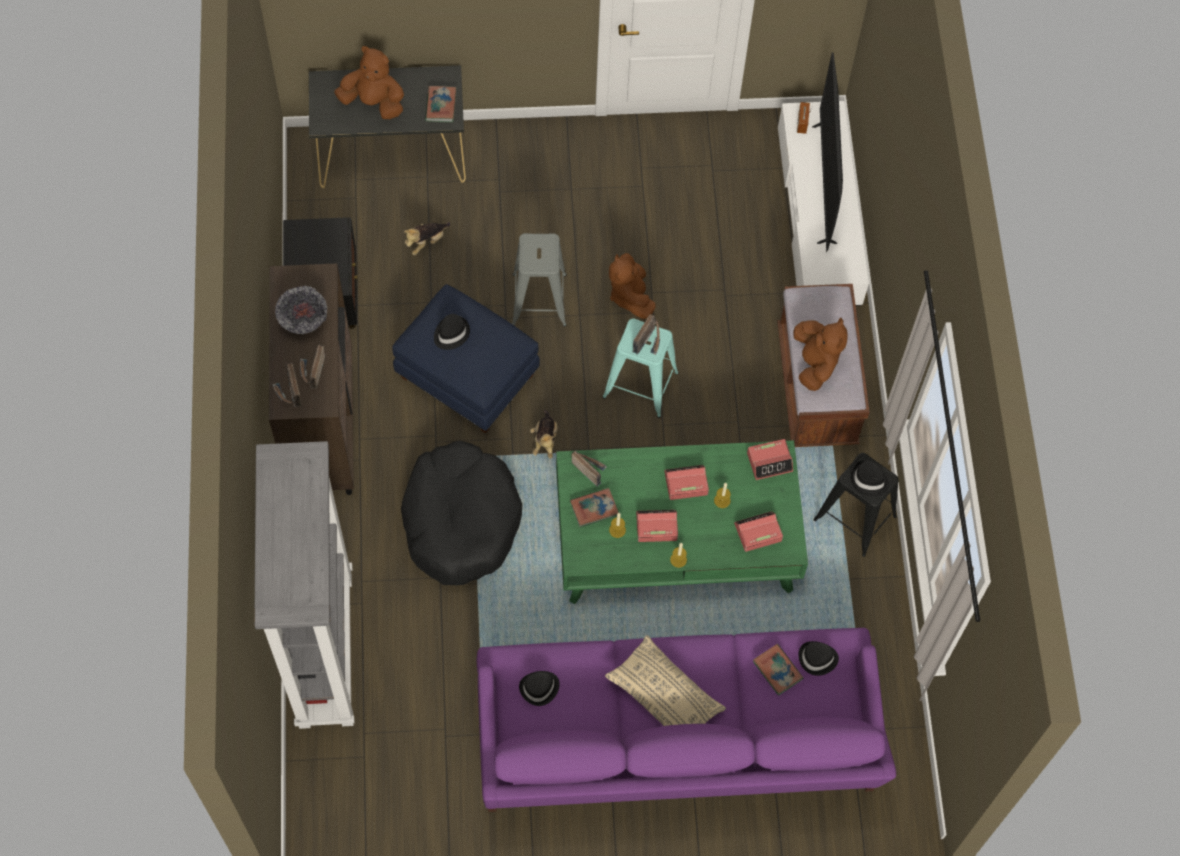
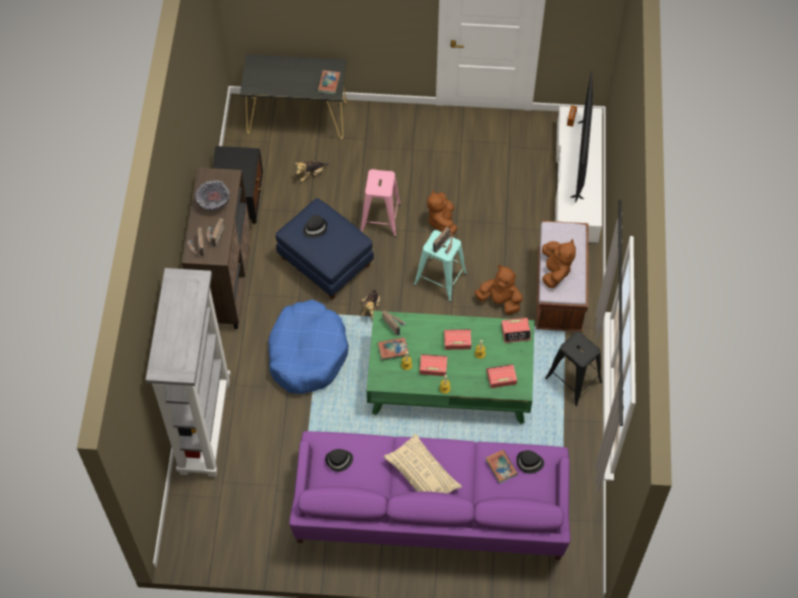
camera: 10 degrees right, 5 degrees down
brown plush toy [334,46,404,119] -> brown plush toy moved to [475,265,523,314]
black dog bed [401,440,522,585] -> blue dog bed [268,300,349,394]
grey stool [512,233,567,327] -> pink stool [361,169,401,237]
black hat [851,460,889,496] -> none

